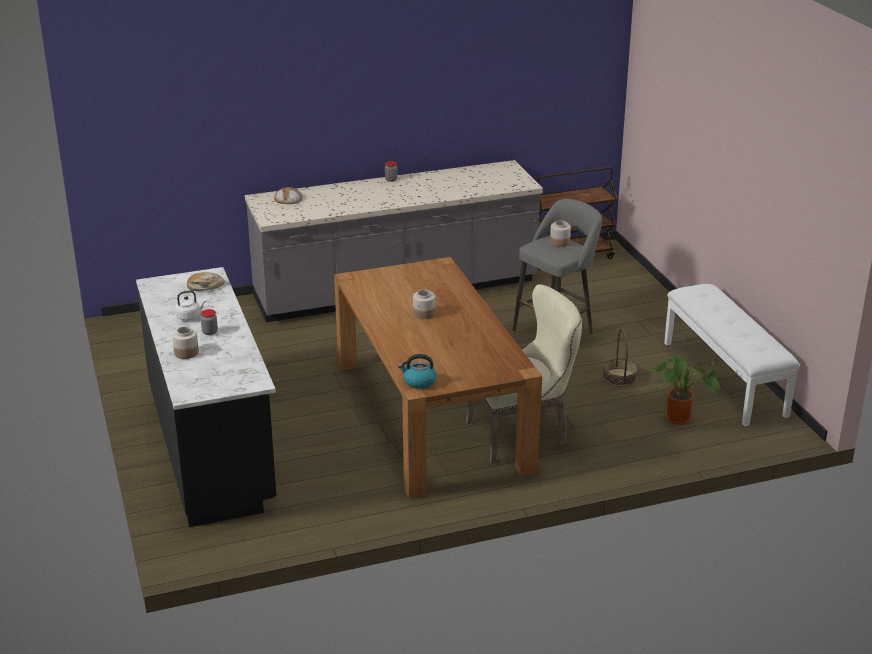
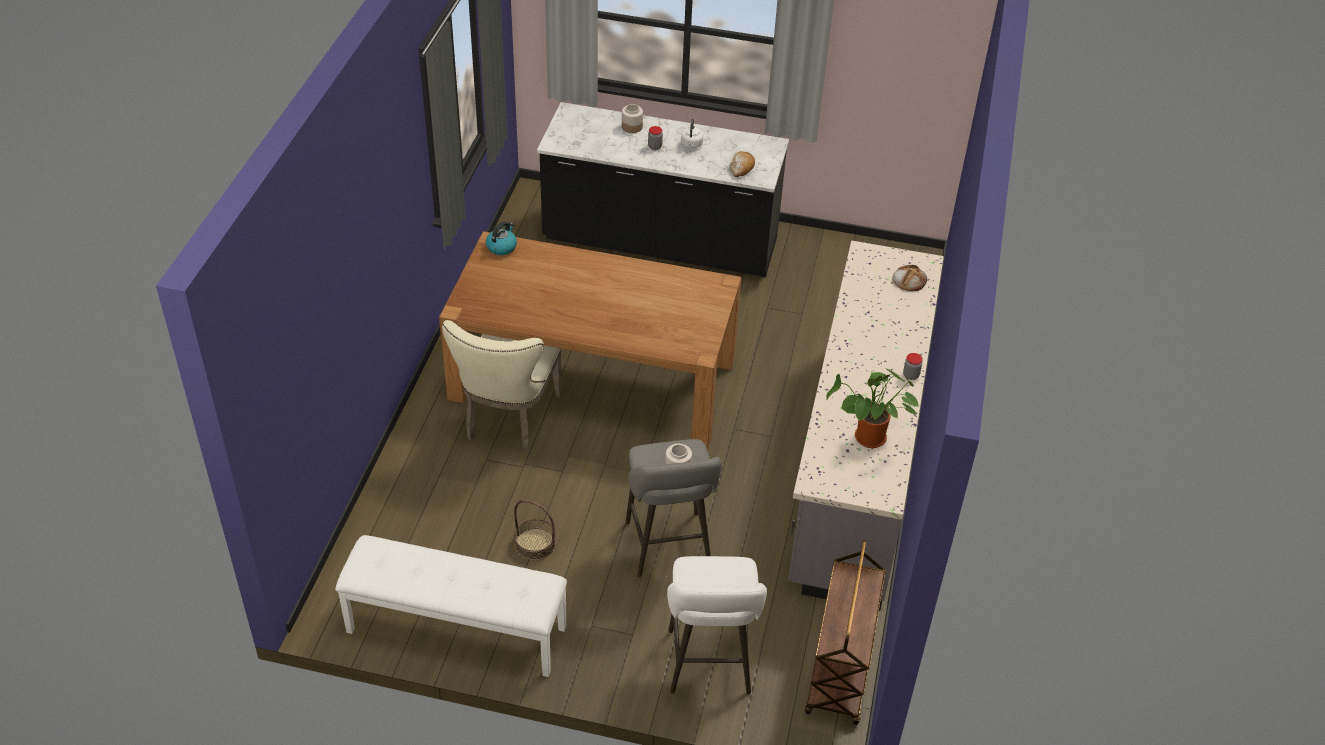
camera: 120 degrees right, 15 degrees up
jar [413,290,435,319] -> none
potted plant [647,355,720,425] -> potted plant moved to [826,368,919,448]
none -> white stool [667,556,767,694]

